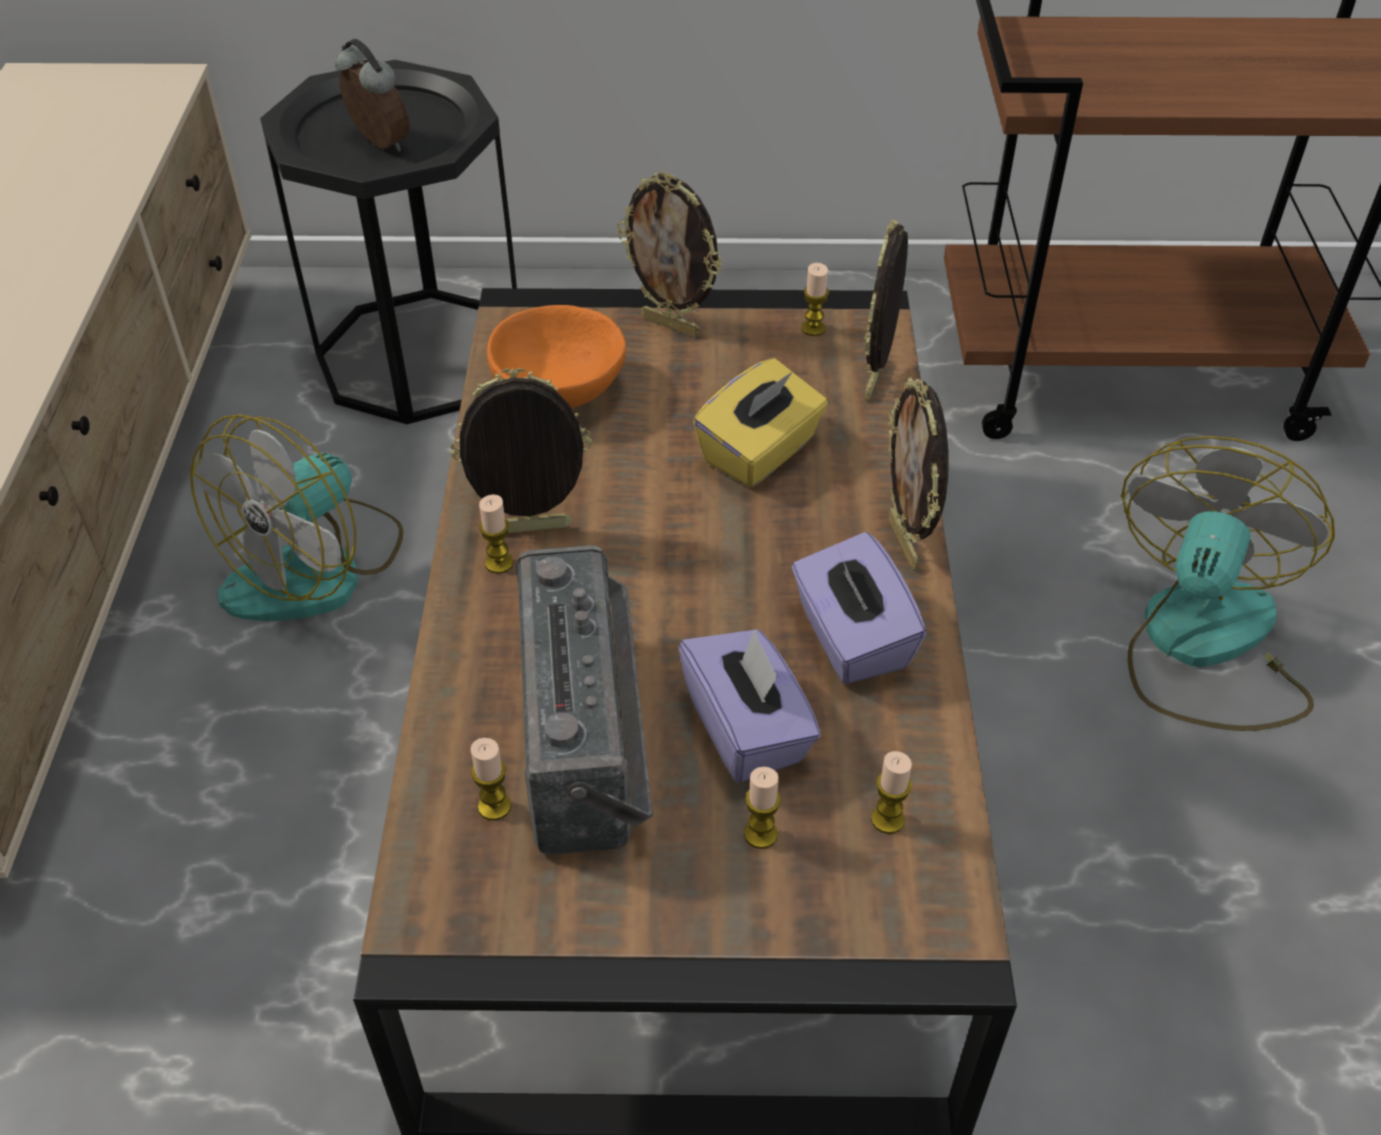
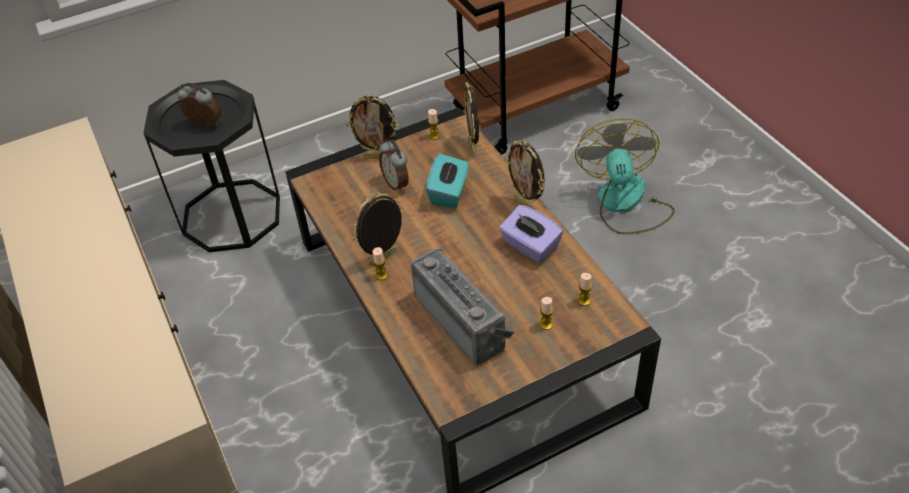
camera: 25 degrees left, 0 degrees up
fan [190,414,403,621] -> none
candle [470,738,511,820] -> none
orange bowl [487,305,626,408] -> none
purple tissue box [679,630,821,783] -> none
yellow tissue box [693,358,828,487] -> turquoise tissue box [426,154,469,208]
none -> alarm clock [379,139,409,193]

